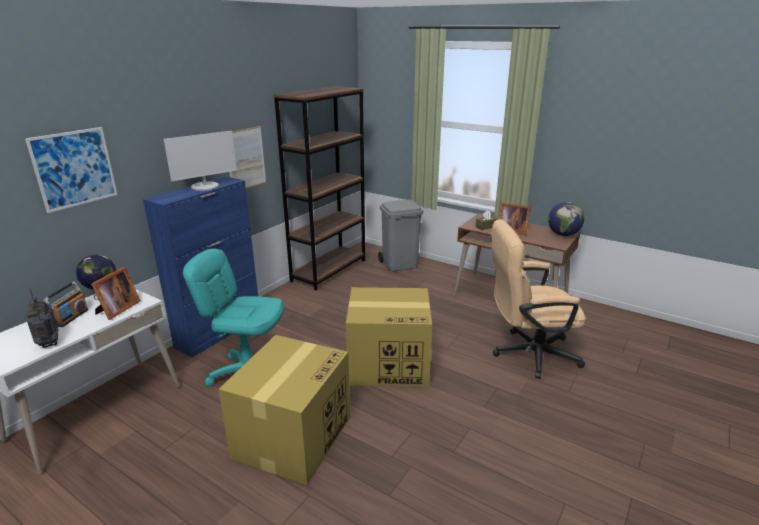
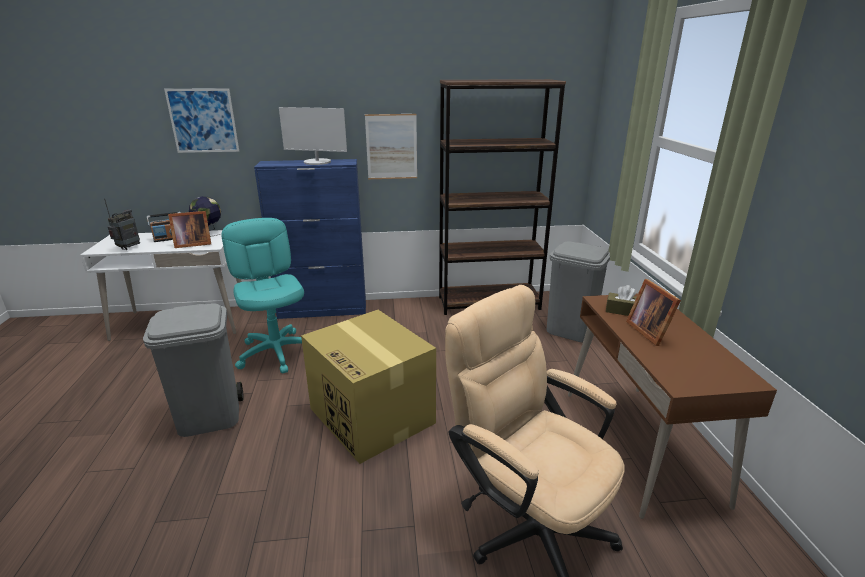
camera: 50 degrees right, 0 degrees up
cardboard box [219,335,350,485] -> grey trash can [143,303,244,437]
globe [548,202,584,236] -> none

